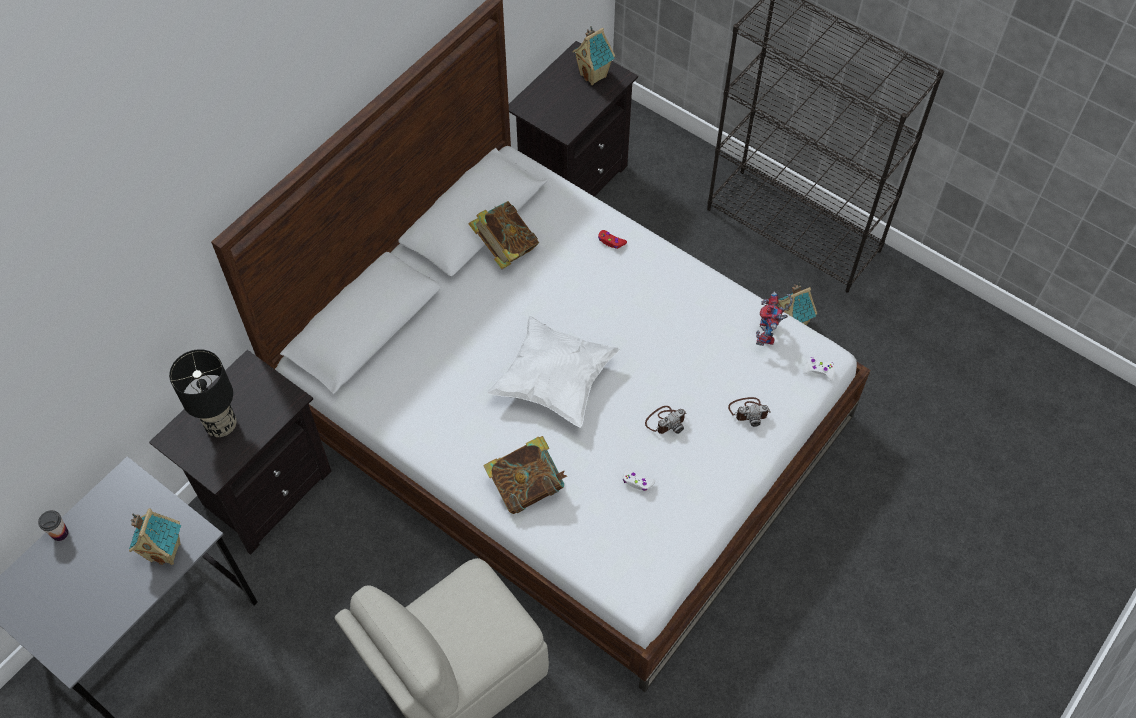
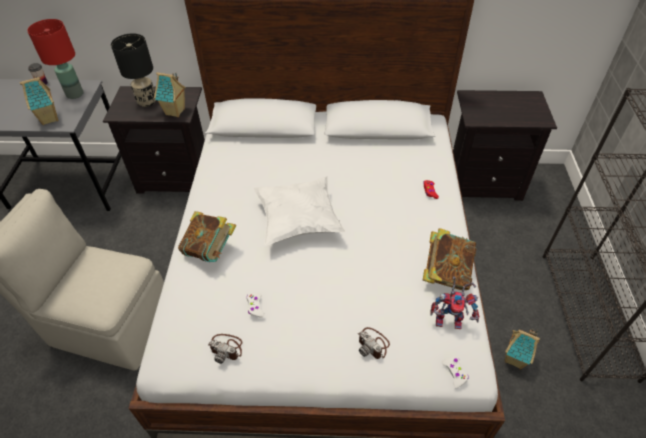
camera: 55 degrees right, 10 degrees down
book [469,201,539,269] -> book moved to [423,228,476,290]
toy house [572,26,615,85] -> toy house moved to [154,72,186,117]
camera [645,406,686,434] -> camera moved to [208,334,242,364]
toy robot [756,291,793,346] -> toy robot turned 150 degrees counterclockwise [430,276,479,329]
none -> red table lamp [27,19,84,99]

